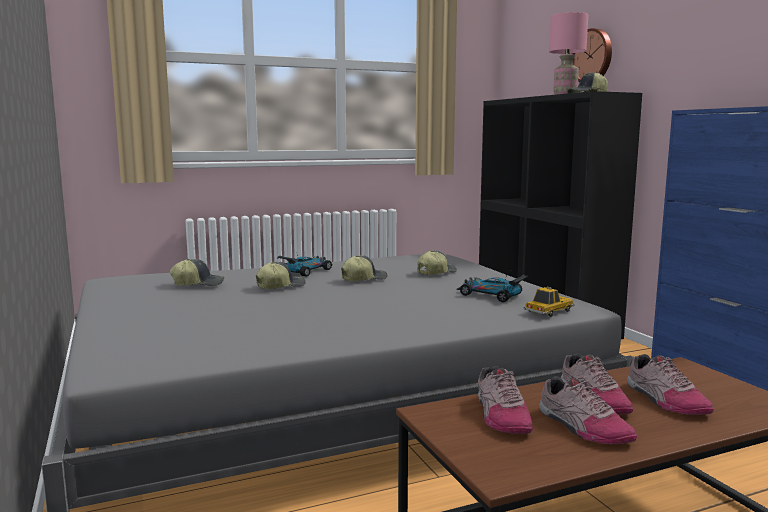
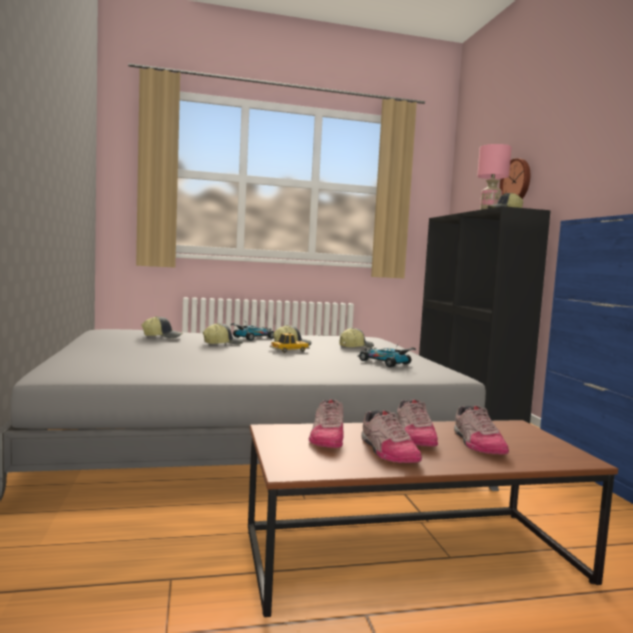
camera: 10 degrees right, 5 degrees down
toy car [524,286,575,317] -> toy car moved to [270,332,310,353]

